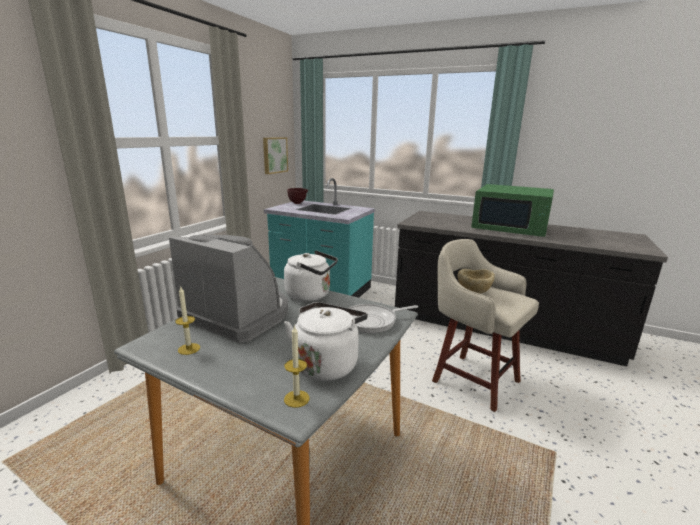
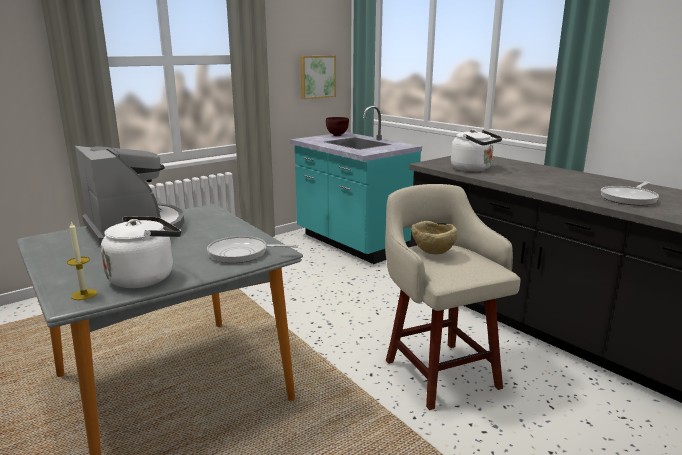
camera: 25 degrees right, 0 degrees up
candle [175,287,200,355] -> none
white kettle [284,250,338,301] -> white kettle moved to [451,129,502,172]
green microwave [471,184,554,237] -> none
none -> frying pan [601,182,659,206]

